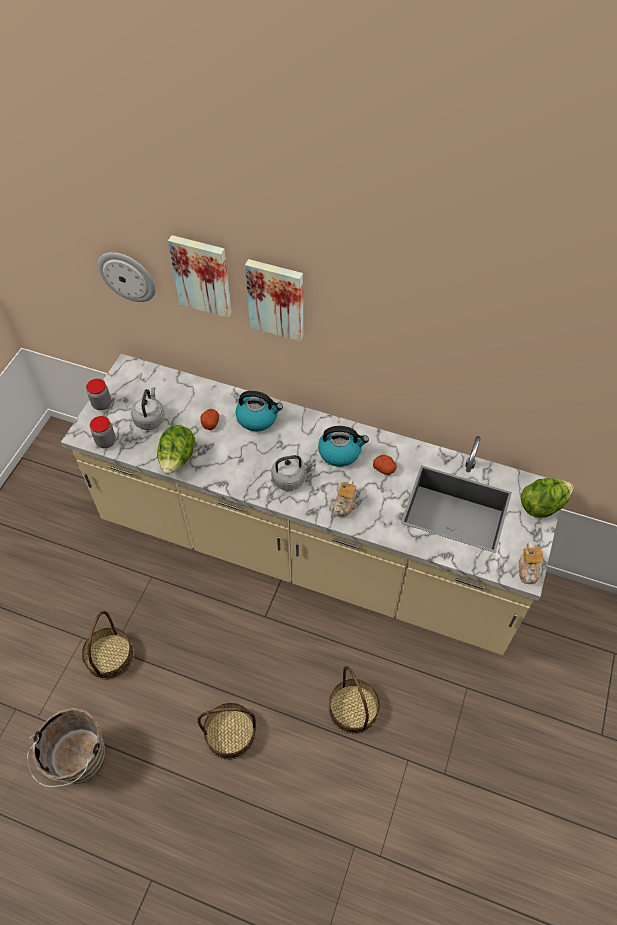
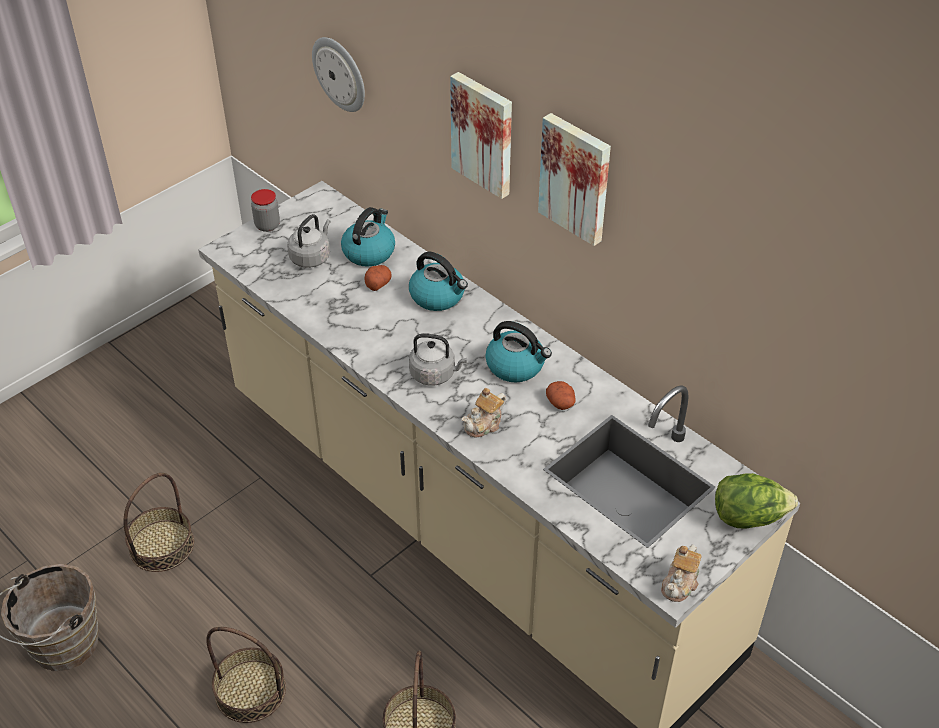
camera: 25 degrees right, 10 degrees down
jar [90,416,116,448] -> none
lettuce [157,425,195,475] -> none
picture [168,235,232,318] -> picture moved to [538,113,611,246]
none -> kettle [341,207,395,267]

